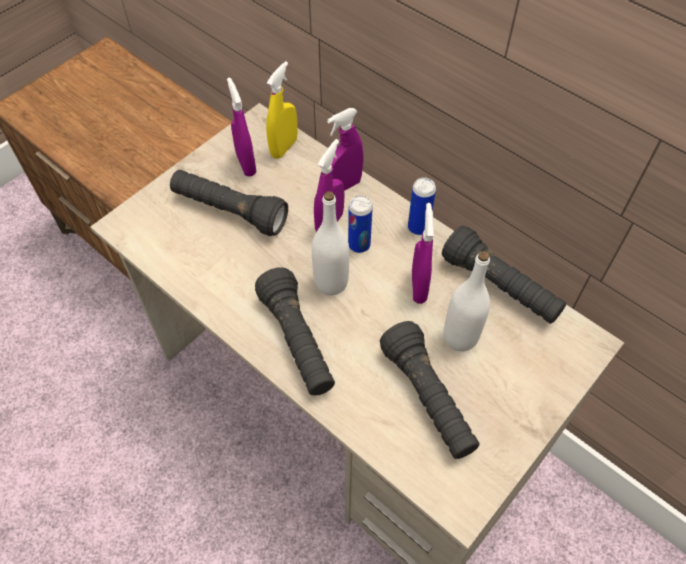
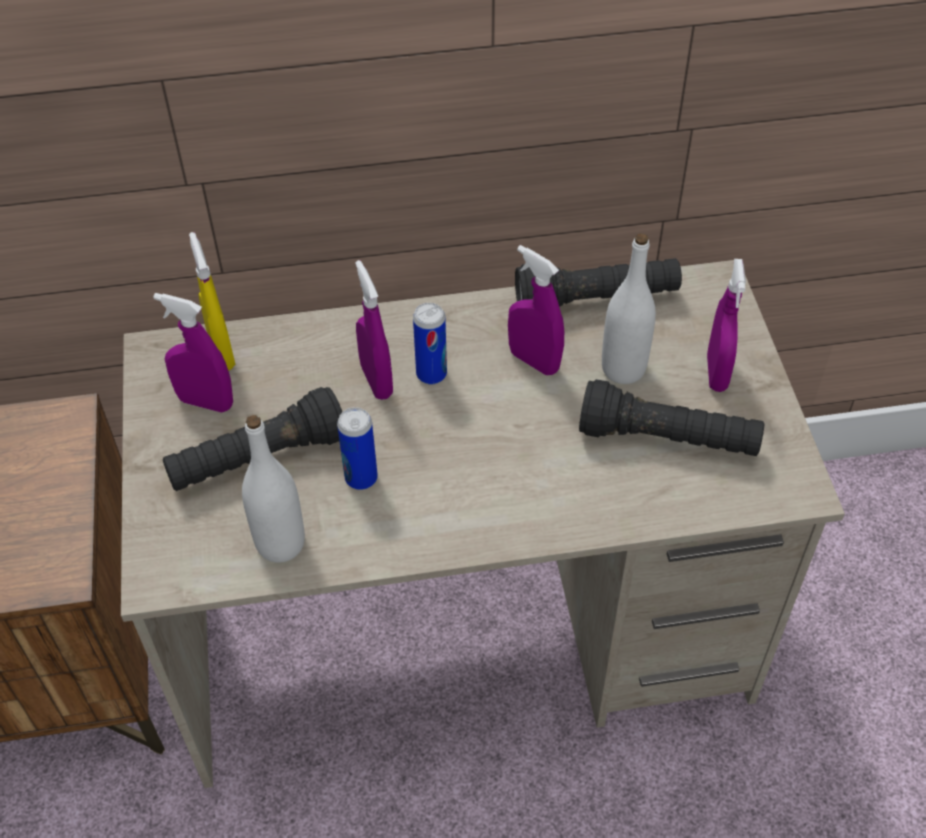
camera: 50 degrees left, 5 degrees down
black flashlight [255,267,335,395] -> none
white bottle [312,191,349,295] -> white bottle moved to [242,415,305,563]
purple spray bottle [327,108,364,191] -> purple spray bottle moved to [707,259,746,392]
can [408,178,436,235] -> can moved to [337,407,378,490]

